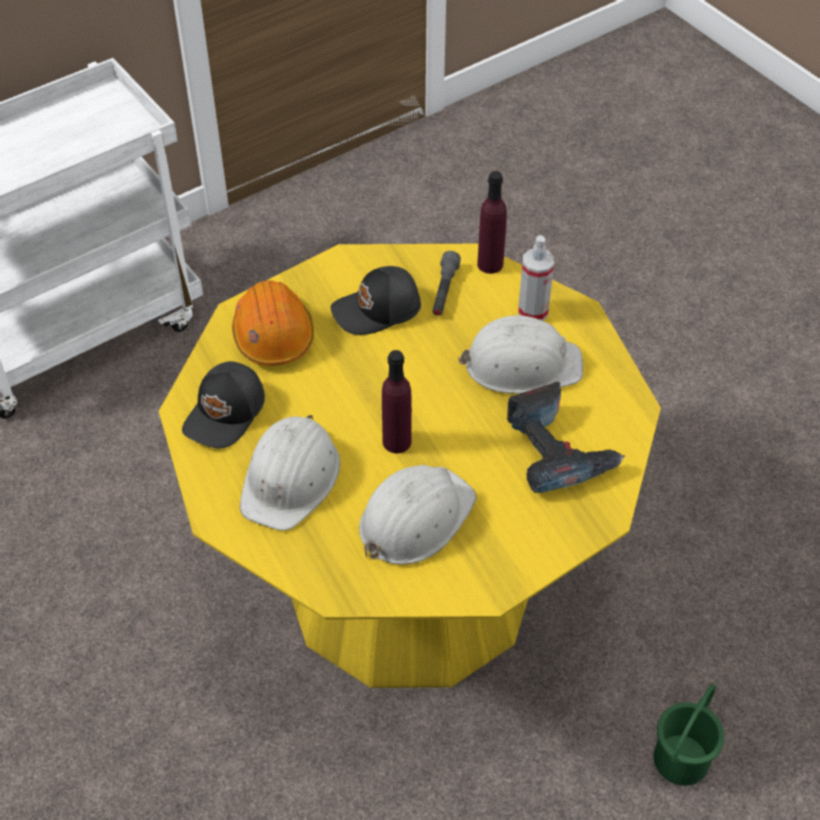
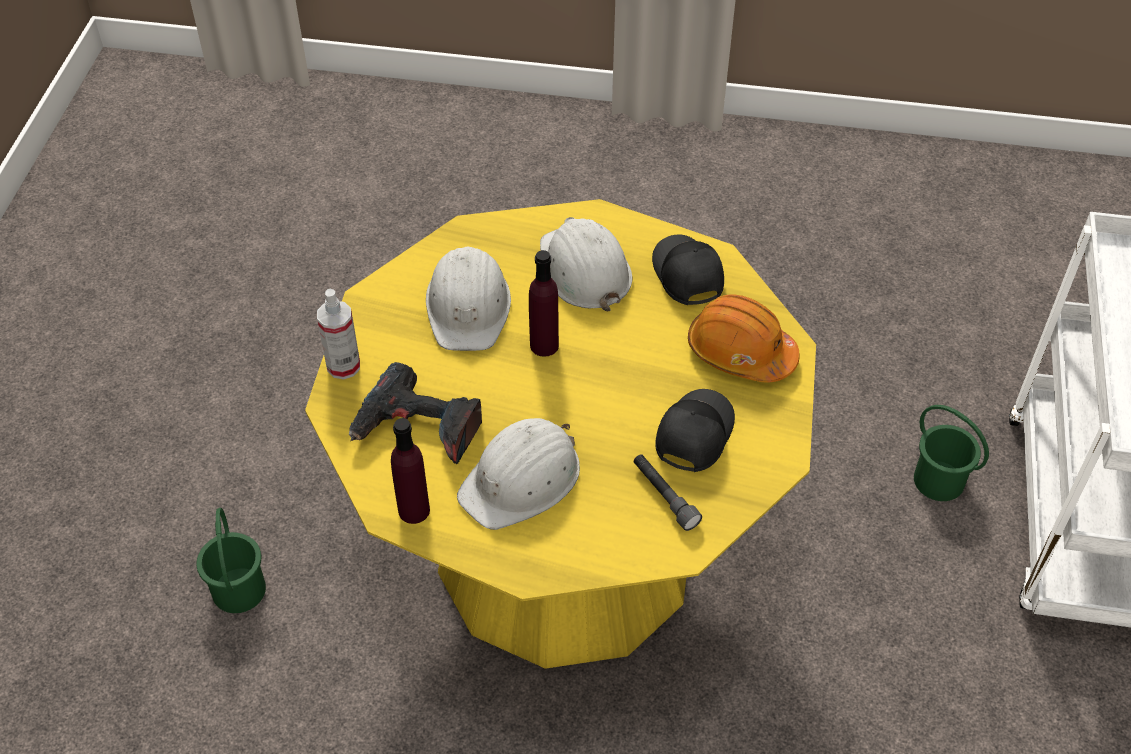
camera: 135 degrees right, 0 degrees up
purple bottle [477,171,507,274] -> purple bottle moved to [391,418,430,524]
spray bottle [518,235,554,321] -> spray bottle moved to [317,289,360,379]
none -> green bucket [914,405,989,501]

